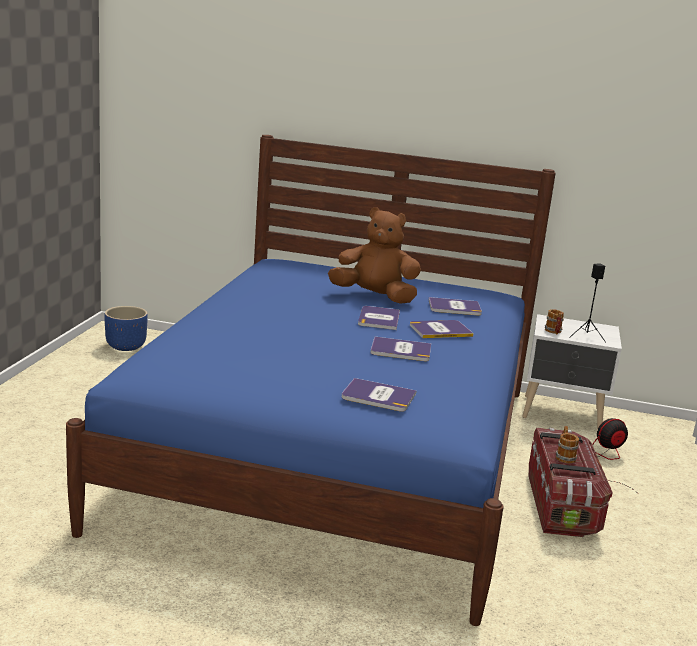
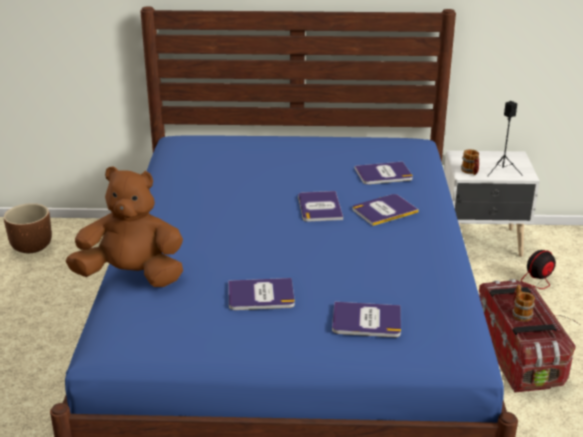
camera: 10 degrees left, 10 degrees up
blue planter [104,306,148,351] -> brown planter [4,203,52,253]
brown plush toy [328,207,421,304] -> brown plush toy moved to [65,166,183,287]
book [370,337,431,361] -> book moved to [228,278,295,310]

